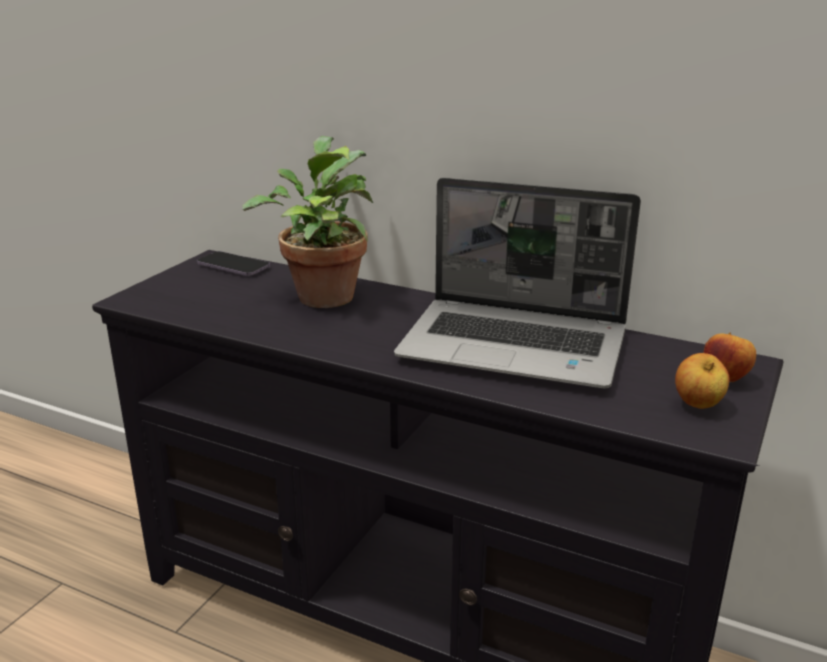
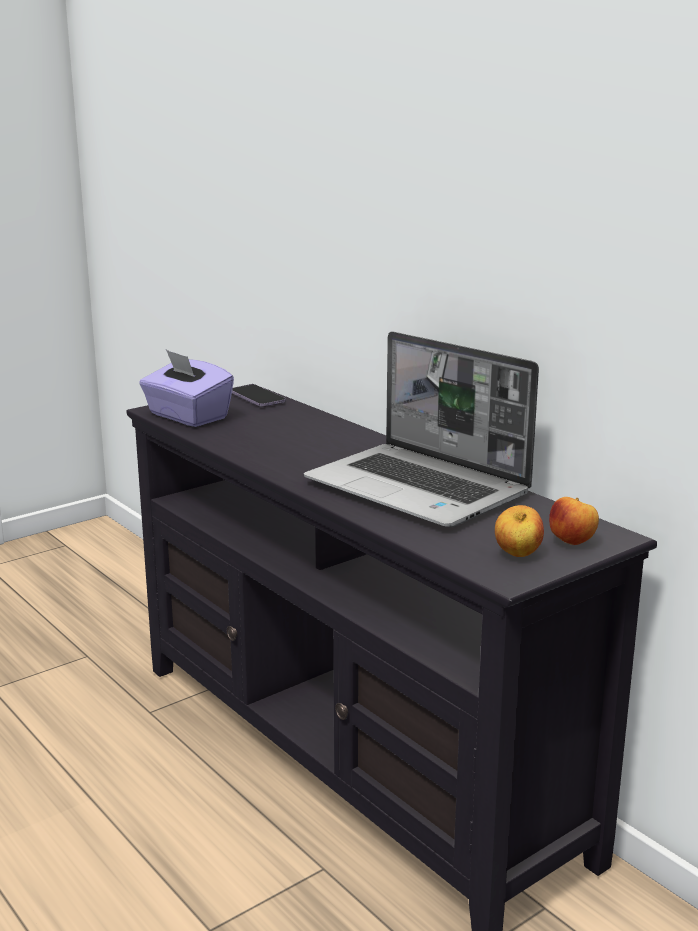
camera: 25 degrees right, 5 degrees down
potted plant [242,136,373,308] -> none
none -> purple tissue box [139,350,234,427]

